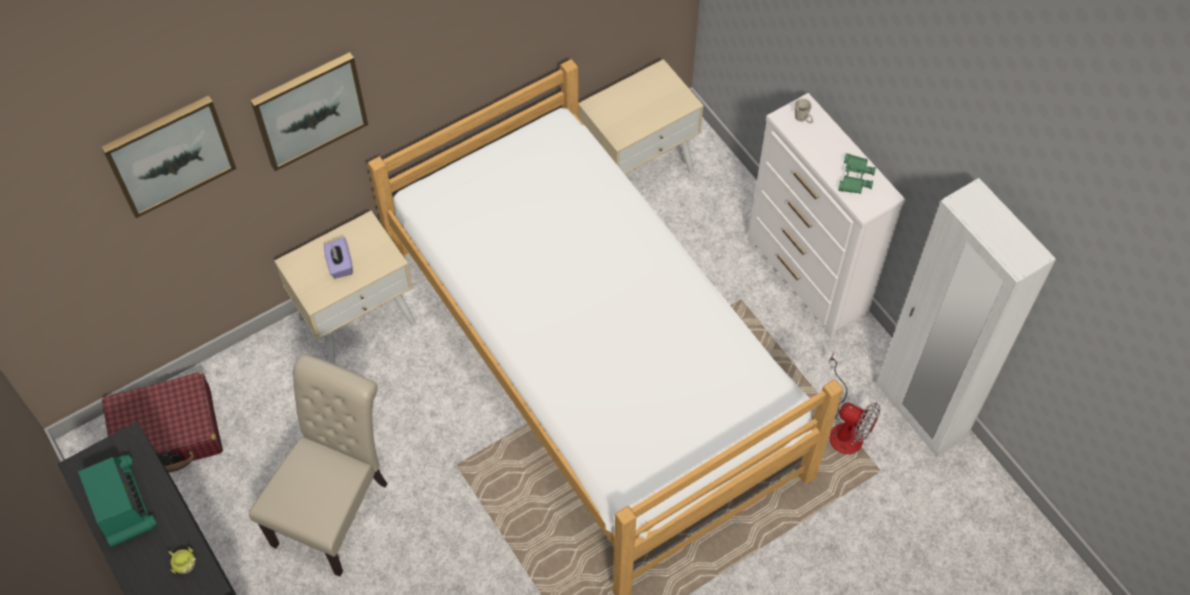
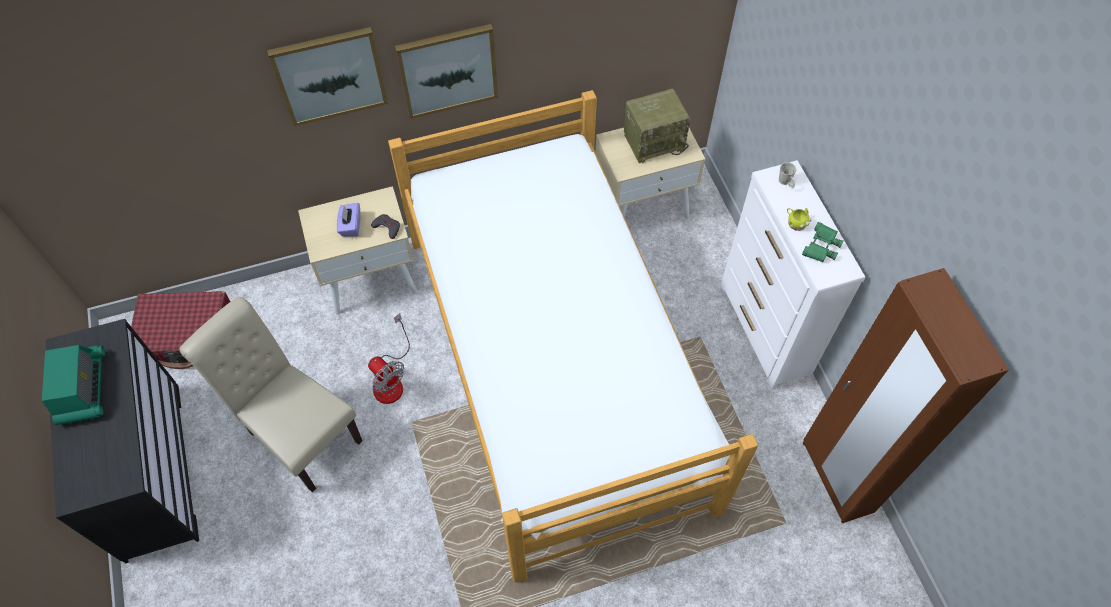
camera: 15 degrees right, 0 degrees up
picture [101,95,236,218] -> picture moved to [395,24,498,119]
yellow mug [168,547,196,574] -> yellow mug moved to [787,208,811,231]
beige chair [249,354,388,577] -> beige chair turned 90 degrees counterclockwise [180,297,362,492]
fan [829,352,880,454] -> fan moved to [368,313,410,404]
white wardrobe [877,178,1056,458] -> brown wardrobe [803,268,1009,523]
none -> grey game controller [371,214,400,239]
none -> radio [624,88,690,163]

